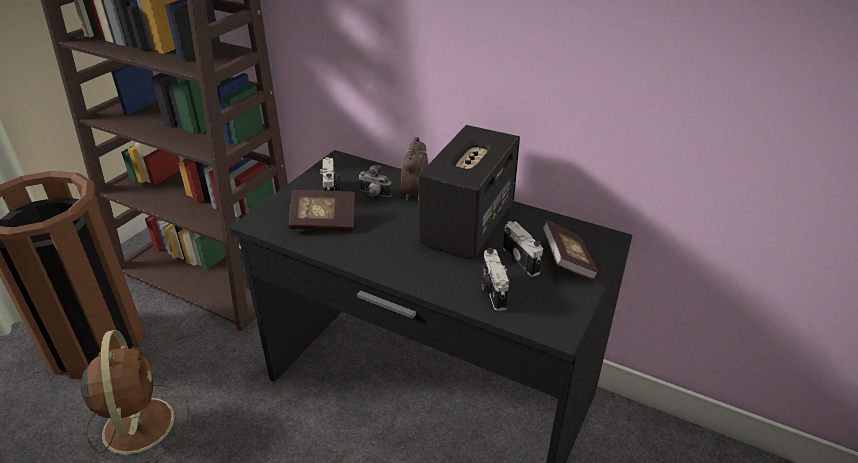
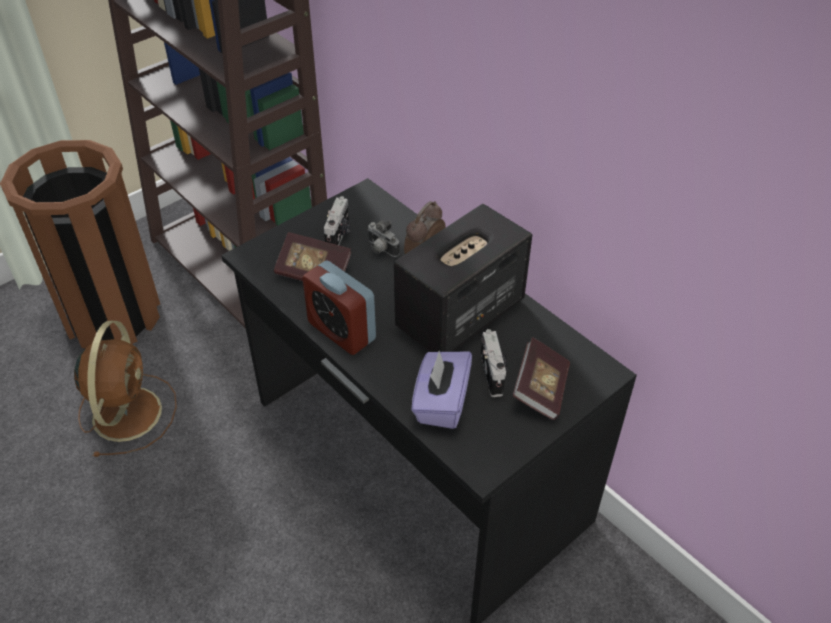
camera: 20 degrees right, 10 degrees up
camera [481,248,509,311] -> purple tissue box [411,351,472,429]
none -> alarm clock [302,261,376,355]

